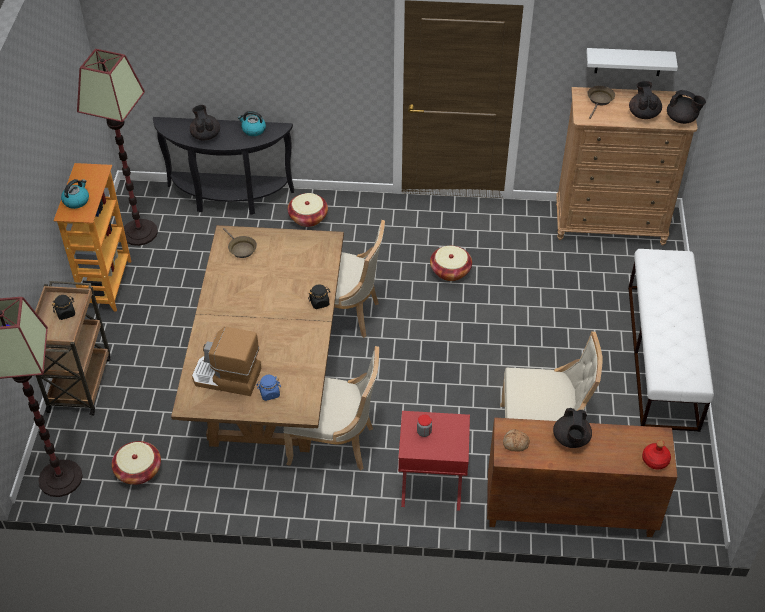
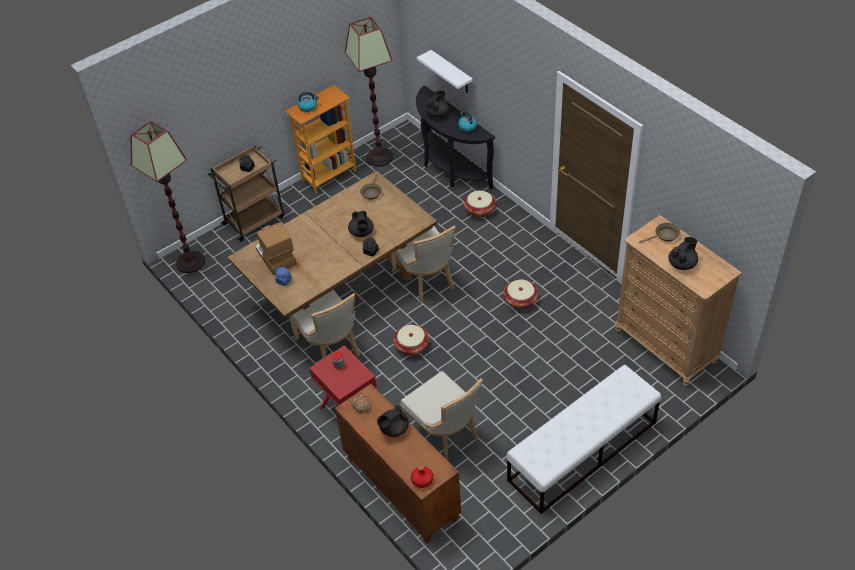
camera: 50 degrees right, 0 degrees up
basket [112,441,161,485] -> basket moved to [393,325,429,356]
white shelf [586,48,678,76] -> white shelf moved to [417,50,473,92]
black teapot [667,90,706,124] -> black teapot moved to [348,211,374,237]

